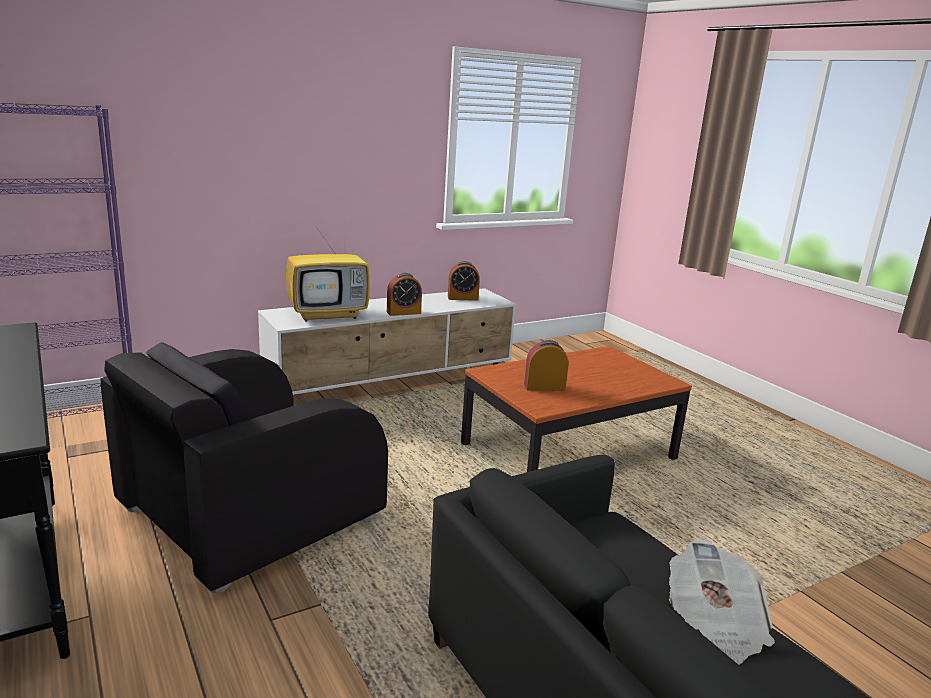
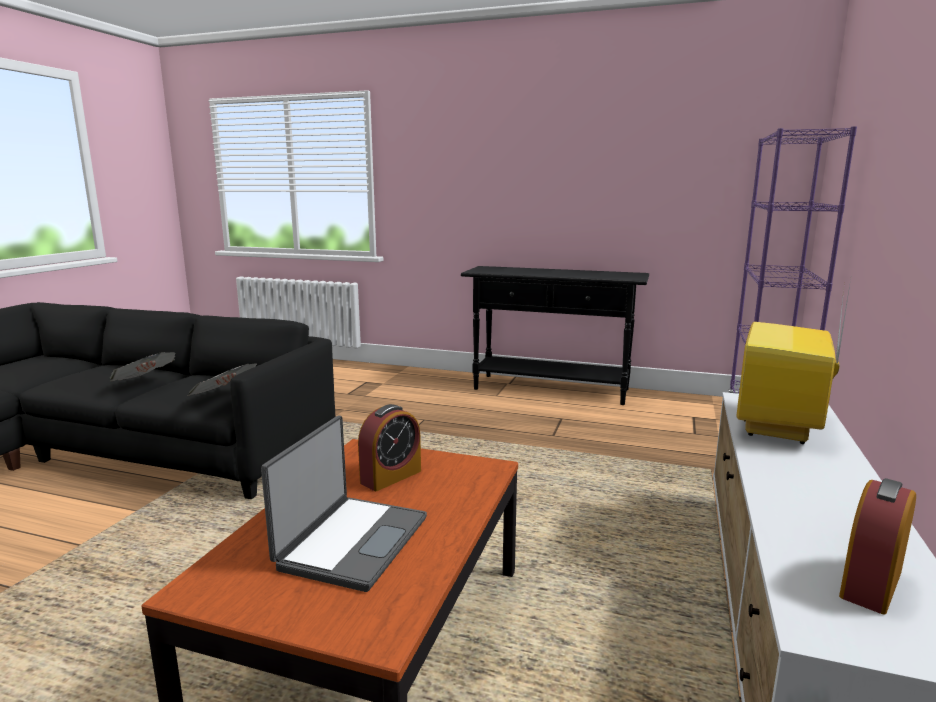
camera: 140 degrees right, 5 degrees down
black armchair [101,342,388,593] -> none
alarm clock [387,273,422,316] -> none
none -> newspaper [187,364,257,396]
none -> laptop [261,415,427,592]

